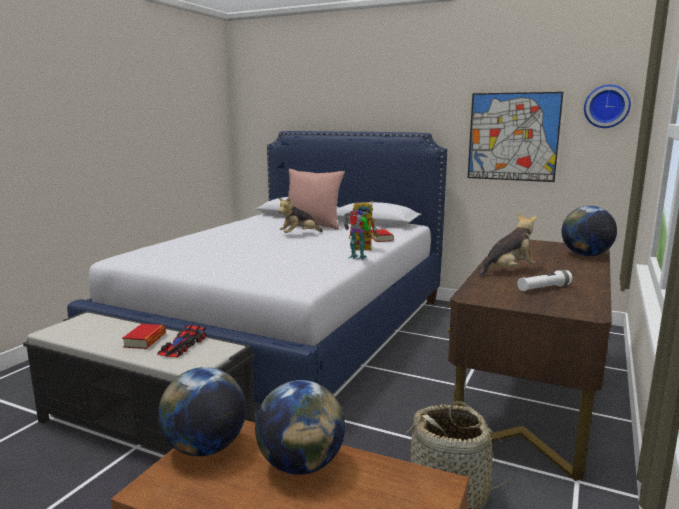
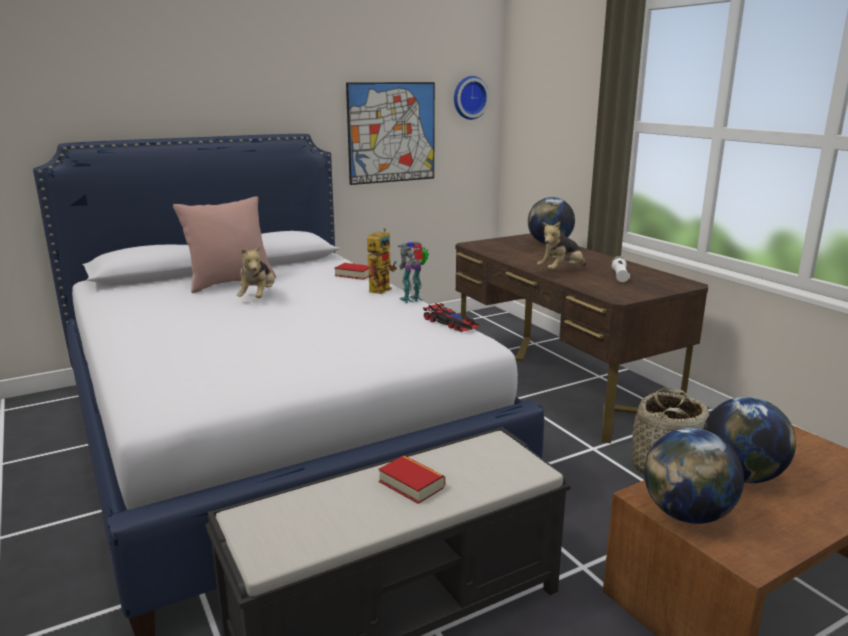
camera: 55 degrees left, 5 degrees up
toy car [157,324,206,358] -> toy car moved to [423,303,479,332]
plush toy [479,213,537,277] -> plush toy turned 135 degrees counterclockwise [537,222,586,270]

